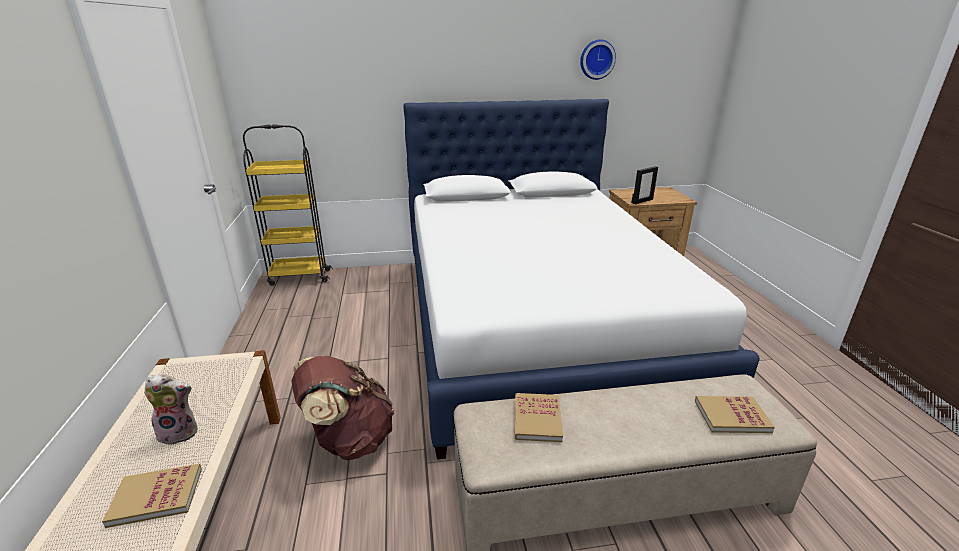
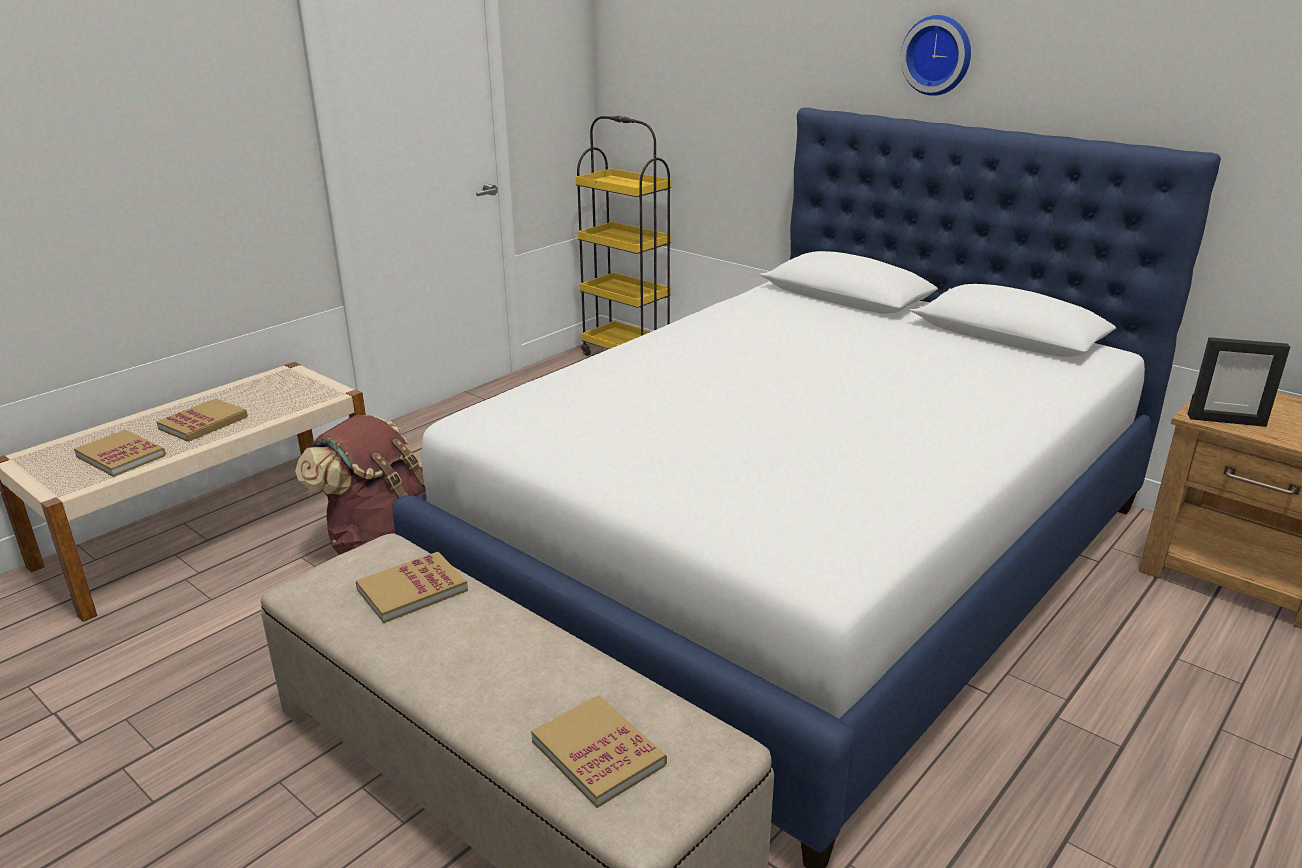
camera: 50 degrees right, 0 degrees up
plush toy [144,374,197,446] -> book [156,398,248,442]
wall clock [580,39,616,80] -> wall clock moved to [901,15,971,96]

